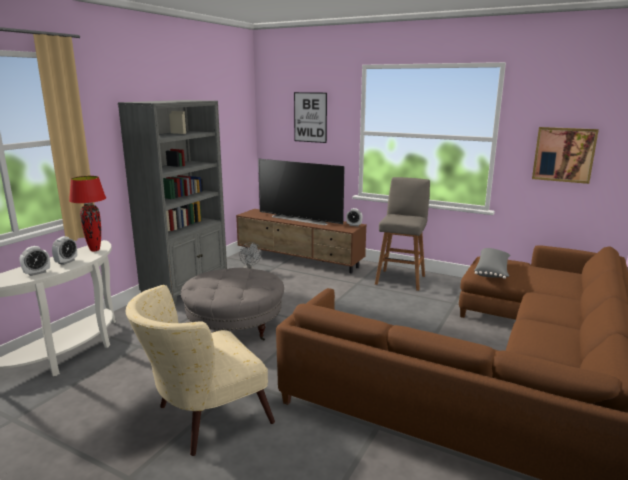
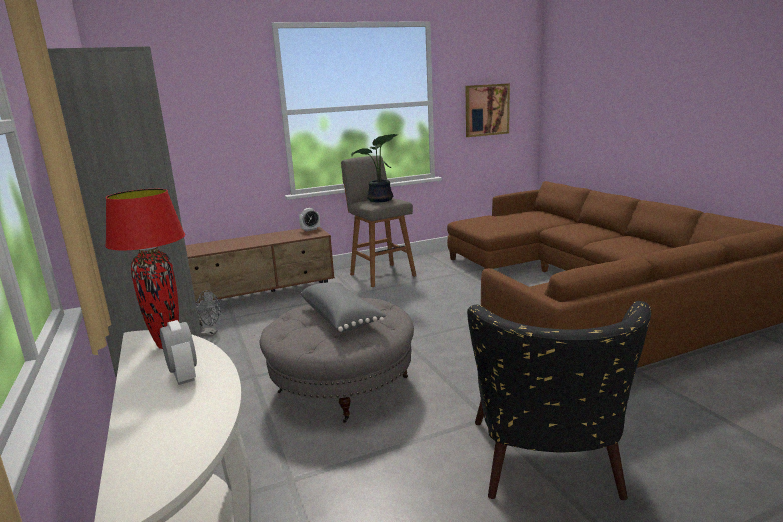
camera: 50 degrees left, 0 degrees up
alarm clock [20,246,50,276] -> none
beige armchair [126,285,275,456] -> black armchair [467,301,651,500]
television [258,159,345,225] -> none
picture [294,92,327,143] -> none
grey pillow [474,248,511,279] -> grey pillow moved to [300,282,386,332]
none -> potted plant [351,134,398,202]

